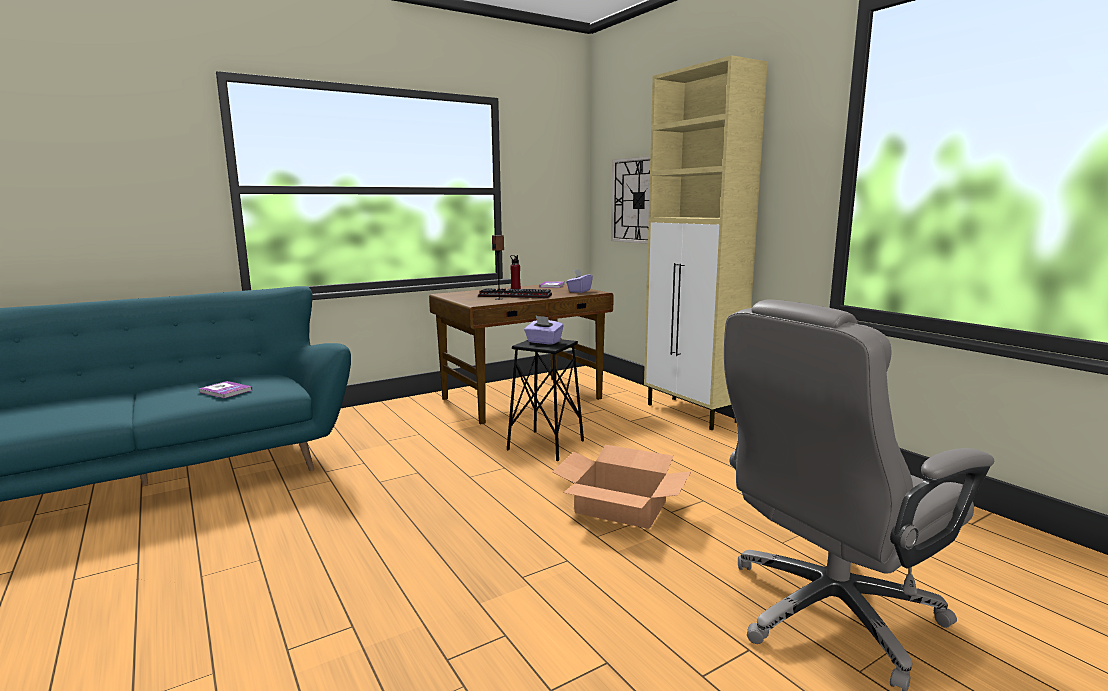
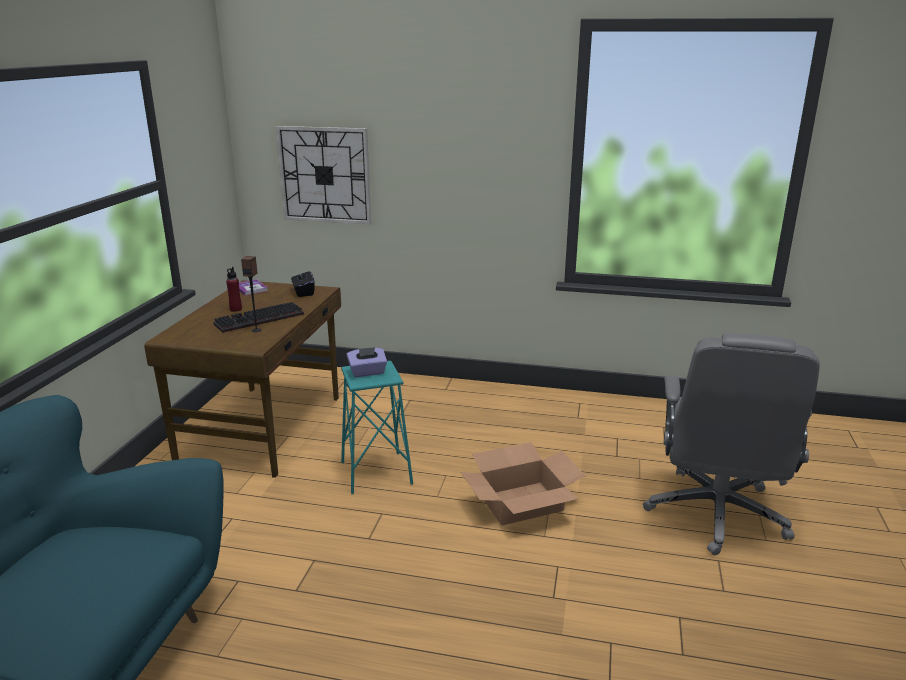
camera: 45 degrees left, 10 degrees up
book [199,381,252,398] -> none
black stool [507,339,584,461] -> turquoise stool [341,361,413,494]
purple tissue box [566,269,593,293] -> black tissue box [291,268,315,297]
beige cabinet [644,55,768,430] -> none

